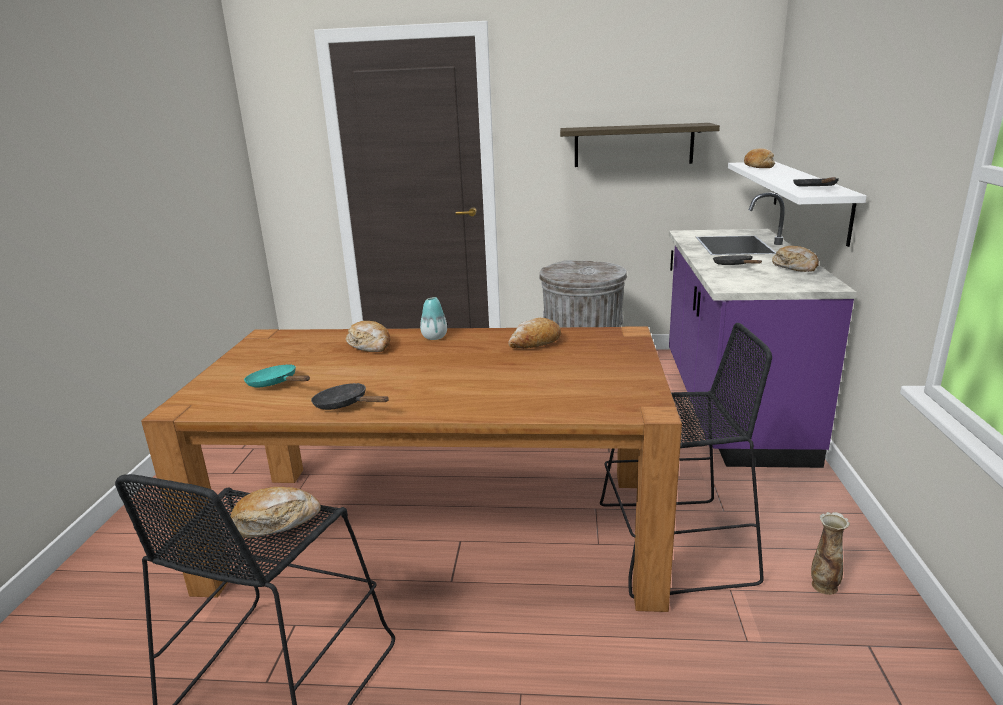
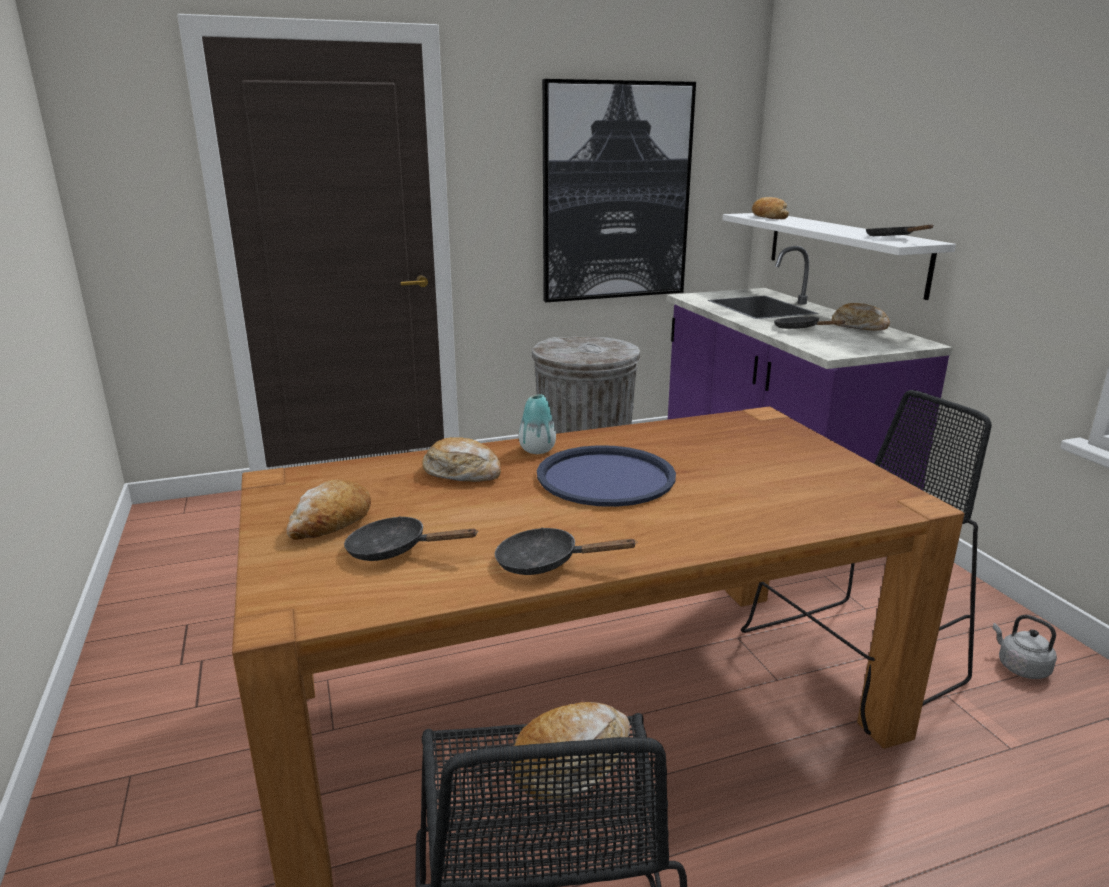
camera: 25 degrees left, 0 degrees up
turquoise frying pan [244,364,310,387] -> black frying pan [344,516,478,561]
bread [508,318,561,349] -> bread moved to [287,480,371,540]
shelf [560,123,720,167] -> picture [542,79,696,302]
vase [811,512,850,595] -> grey kettle [993,615,1057,679]
none -> blue tray [537,445,676,507]

